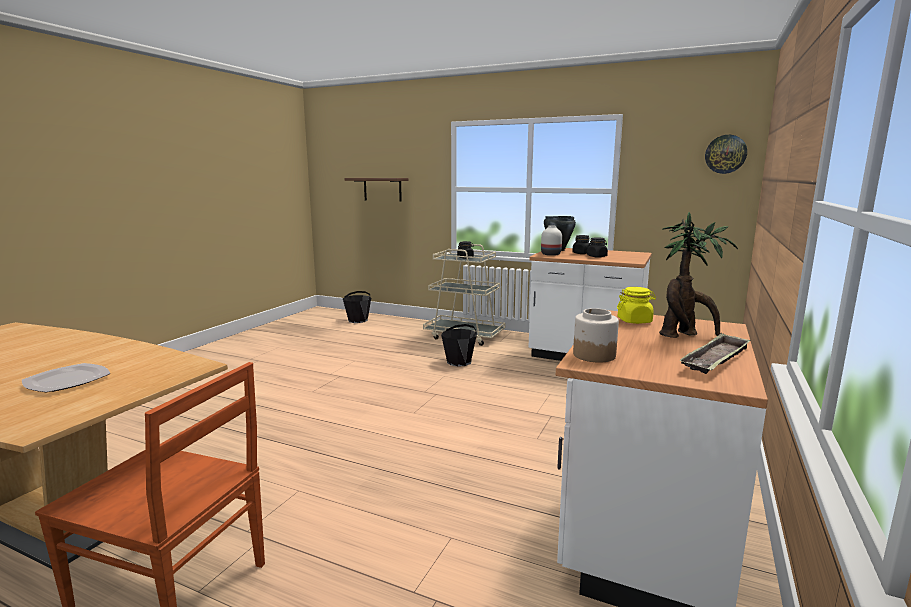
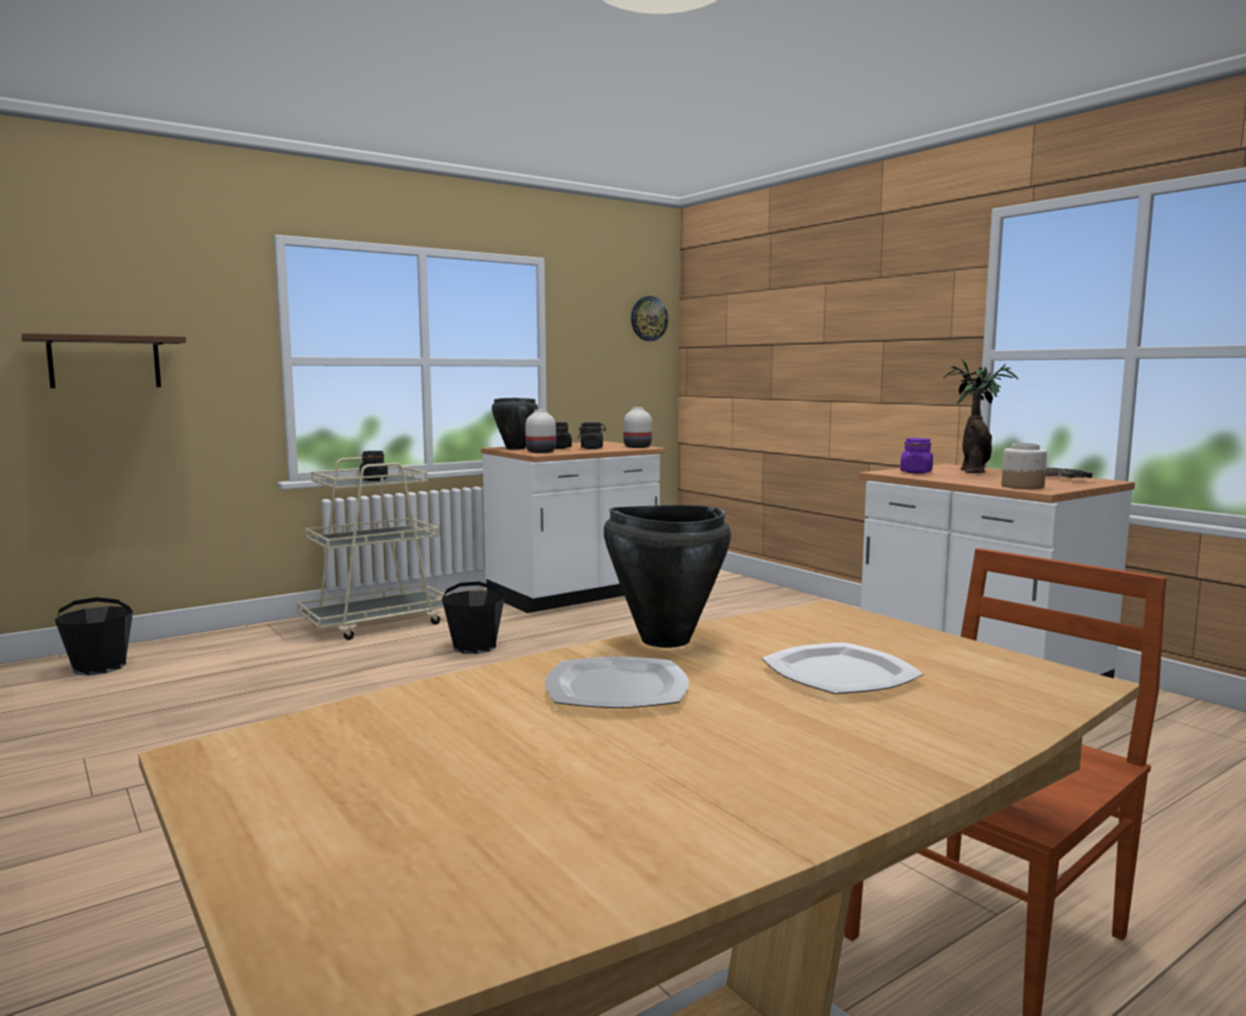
camera: 60 degrees left, 5 degrees down
yellow jar [617,287,656,324] -> purple jar [900,438,933,473]
none -> plate [545,656,689,708]
none -> black cooking pot [604,505,731,648]
none -> white vase [624,407,652,448]

